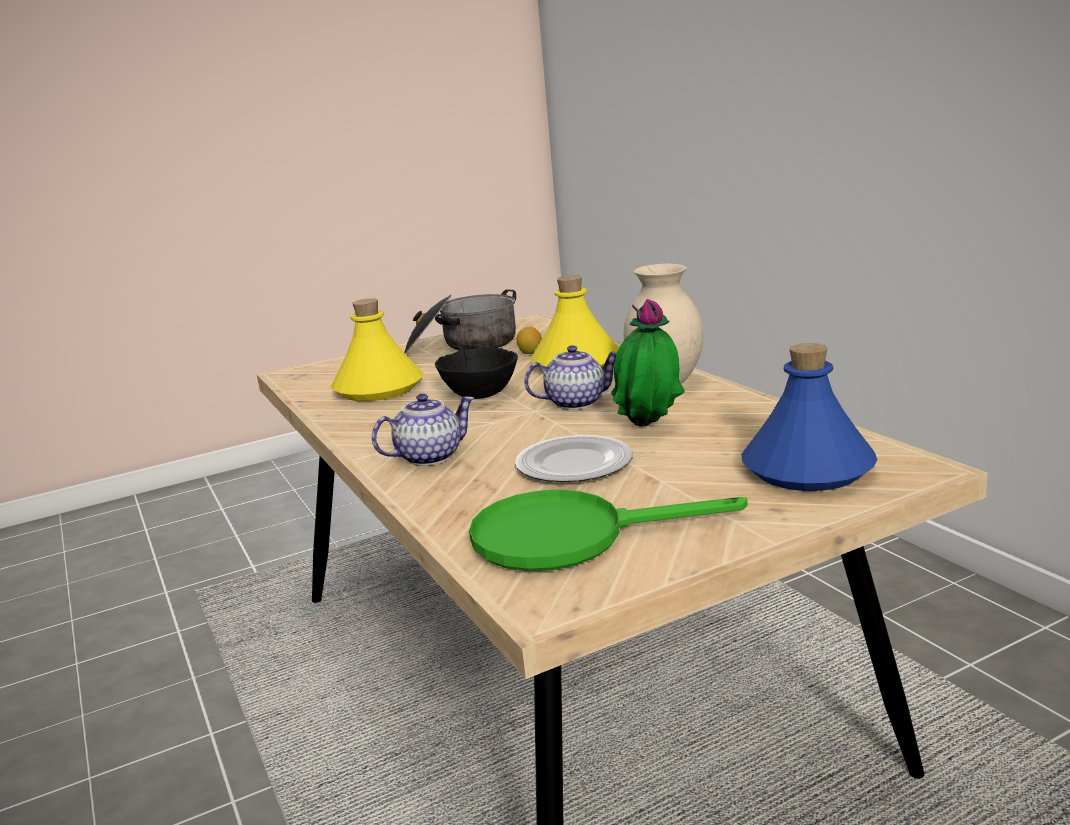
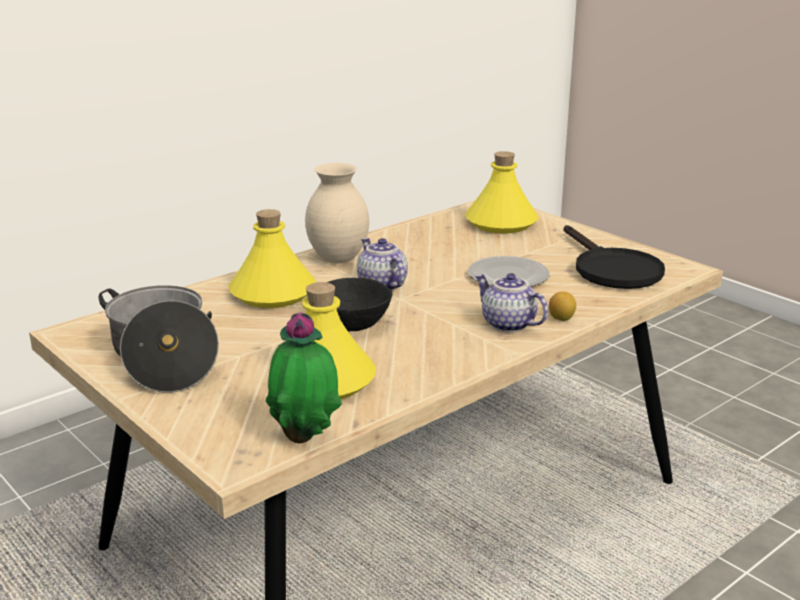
camera: 105 degrees left, 5 degrees up
green frying pan [469,490,747,571] -> black frying pan [563,225,665,289]
lemon [516,327,542,354] -> lemon moved to [549,291,576,321]
potted plant [611,299,685,427] -> potted plant moved to [266,312,342,443]
blue bottle [741,343,877,491] -> yellow bottle [465,151,539,233]

